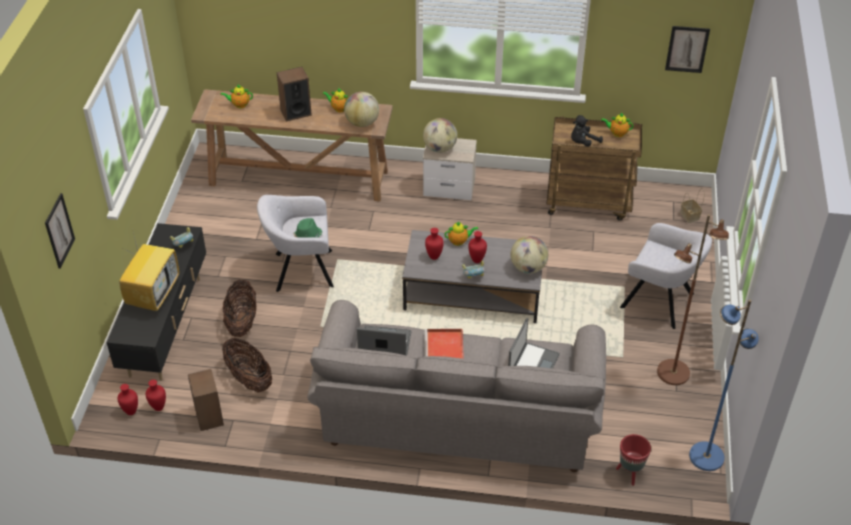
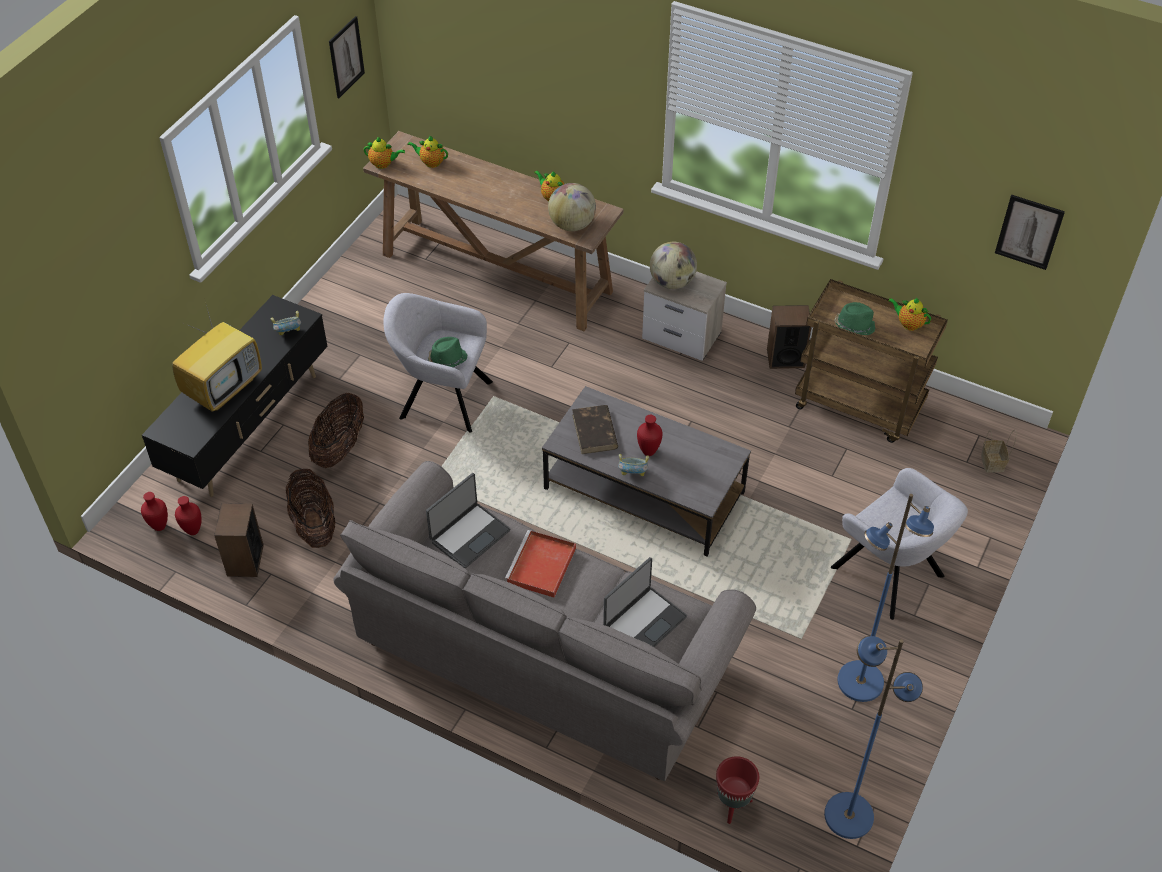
camera: 20 degrees right, 5 degrees up
picture [45,193,75,269] -> picture moved to [329,16,365,98]
speaker [277,67,312,122] -> speaker moved to [767,305,811,369]
laptop [357,325,411,356] -> laptop turned 105 degrees clockwise [426,473,511,568]
red vase [425,228,444,260] -> brown book [572,405,618,454]
teapot [445,222,478,246] -> teapot moved to [364,137,405,169]
globe [510,236,548,274] -> none
black plush toy [571,115,603,147] -> green hat [834,302,875,335]
brown floor lamp [657,214,729,385] -> blue floor lamp [838,494,934,702]

